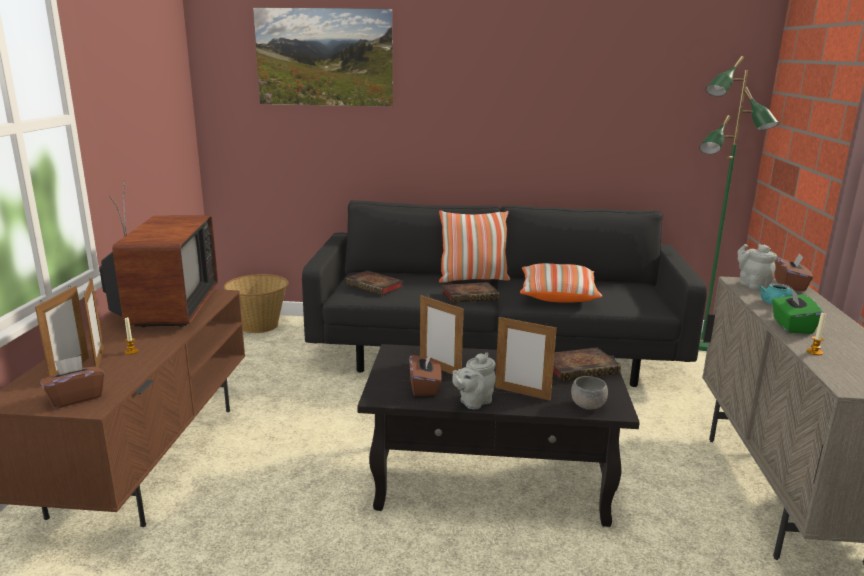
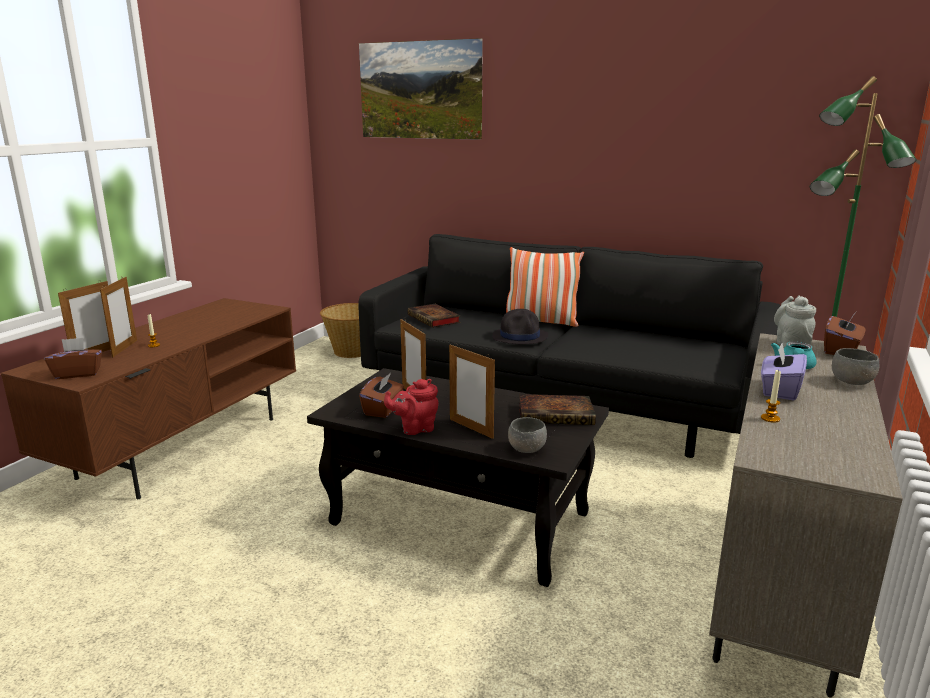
camera: 20 degrees right, 0 degrees up
television [99,180,218,327] -> none
book [442,282,500,303] -> black hat [492,309,548,344]
grey teapot [452,352,496,409] -> red teapot [384,379,438,435]
pillow [520,263,602,303] -> none
green tissue box [772,288,823,334] -> purple tissue box [761,343,807,401]
none -> grey bowl [832,348,879,385]

